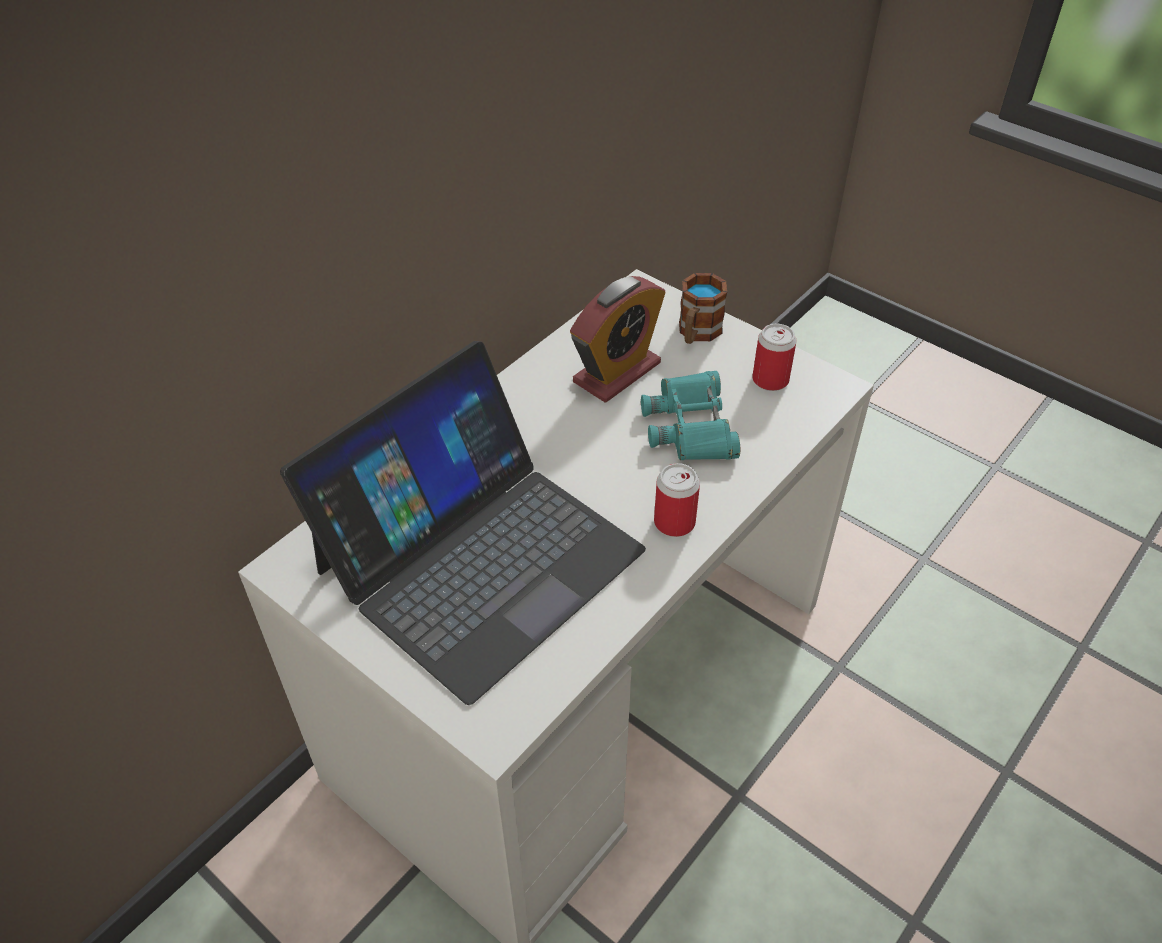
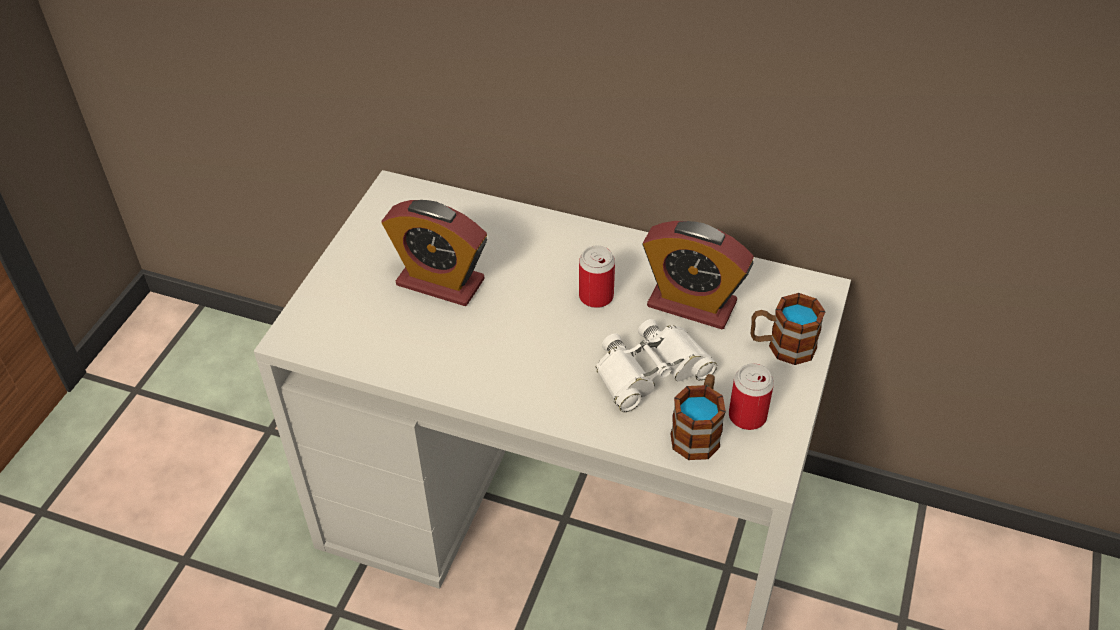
camera: 70 degrees right, 0 degrees up
laptop [280,341,646,705] -> alarm clock [382,200,487,306]
turquoise binoculars [641,371,740,460] -> white binoculars [595,319,717,412]
can [654,463,700,537] -> can moved to [579,246,615,308]
none -> mug [670,374,726,460]

